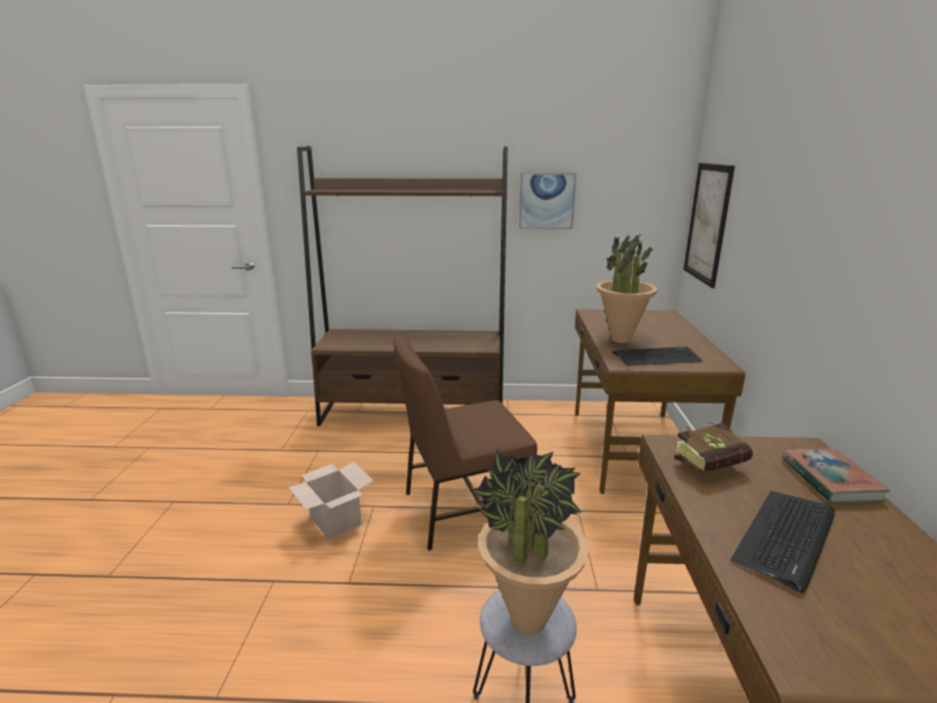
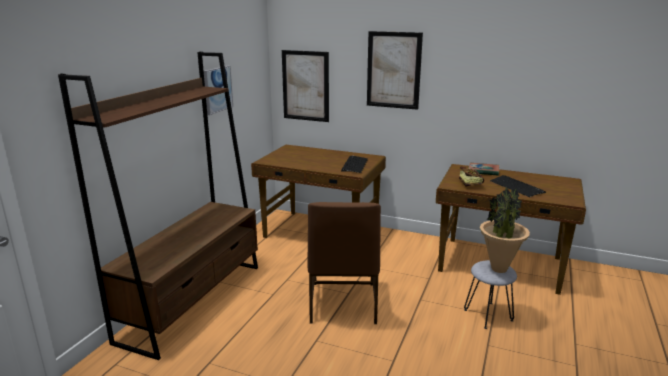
camera: 70 degrees left, 0 degrees up
cardboard box [288,462,374,539] -> none
potted plant [596,233,658,343] -> none
none -> picture [367,31,423,110]

